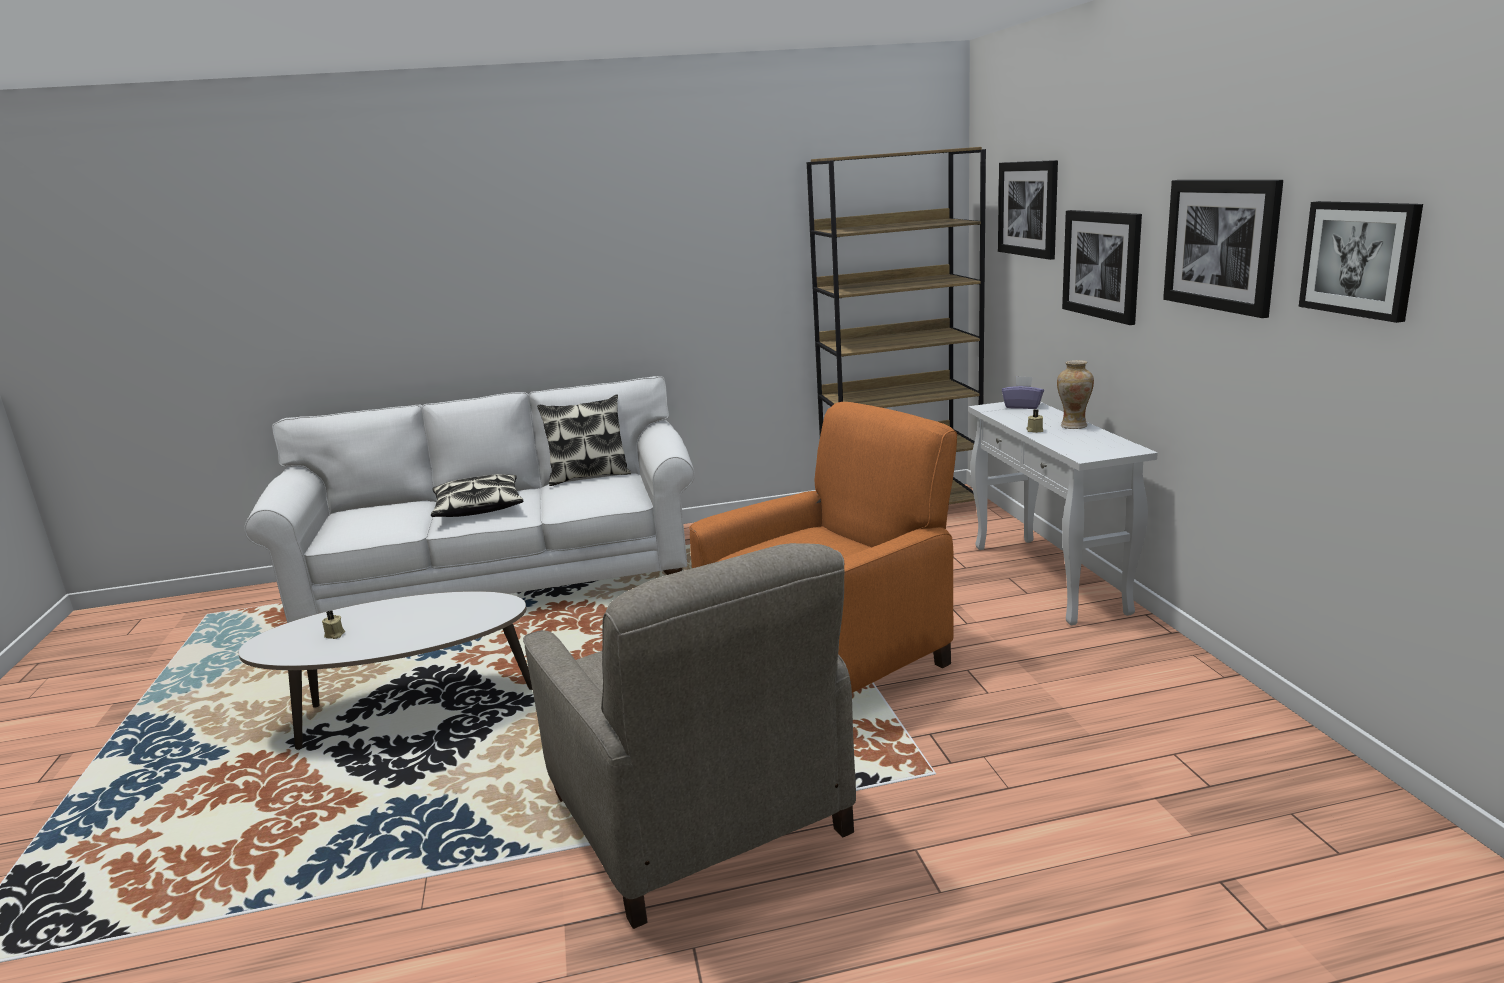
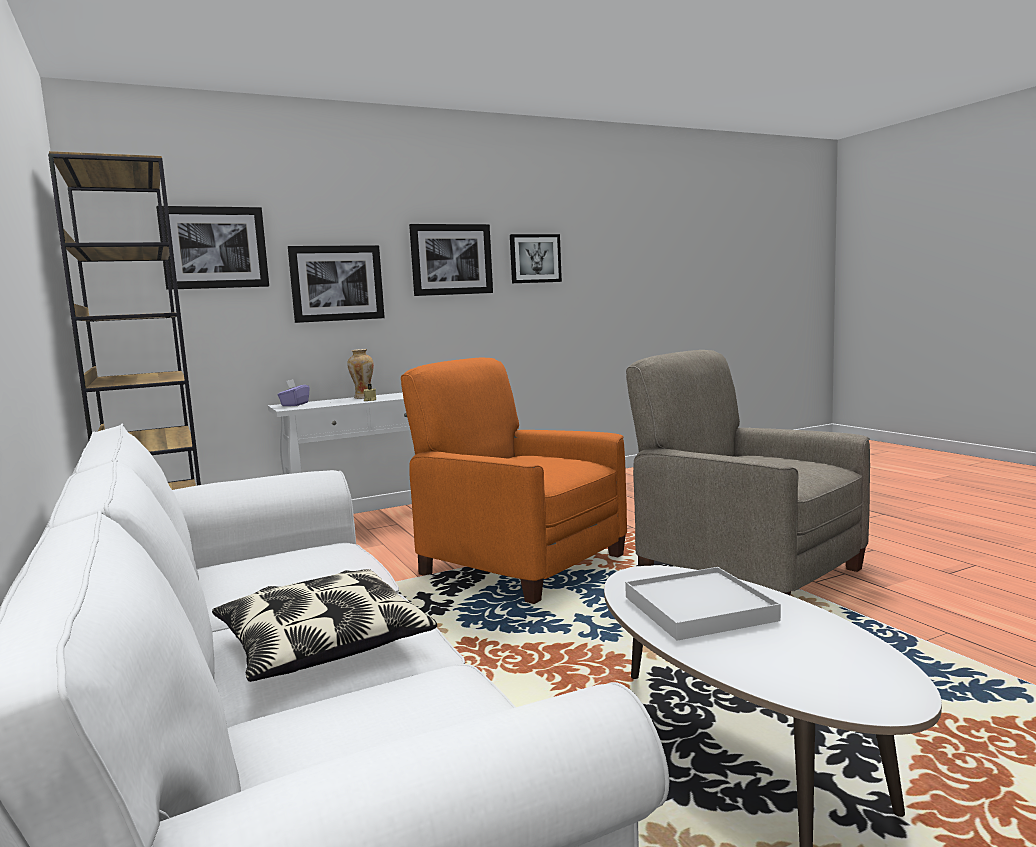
camera: 105 degrees left, 10 degrees down
beige candle [322,611,345,639] -> none
beige armchair [523,543,856,929] -> beige armchair turned 90 degrees counterclockwise [626,350,870,595]
pillow [537,394,631,486] -> none
none -> white tray [625,567,781,641]

